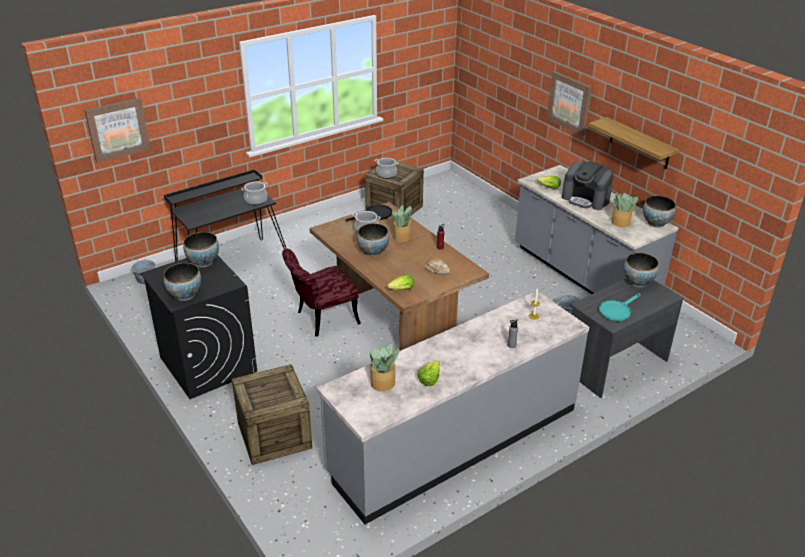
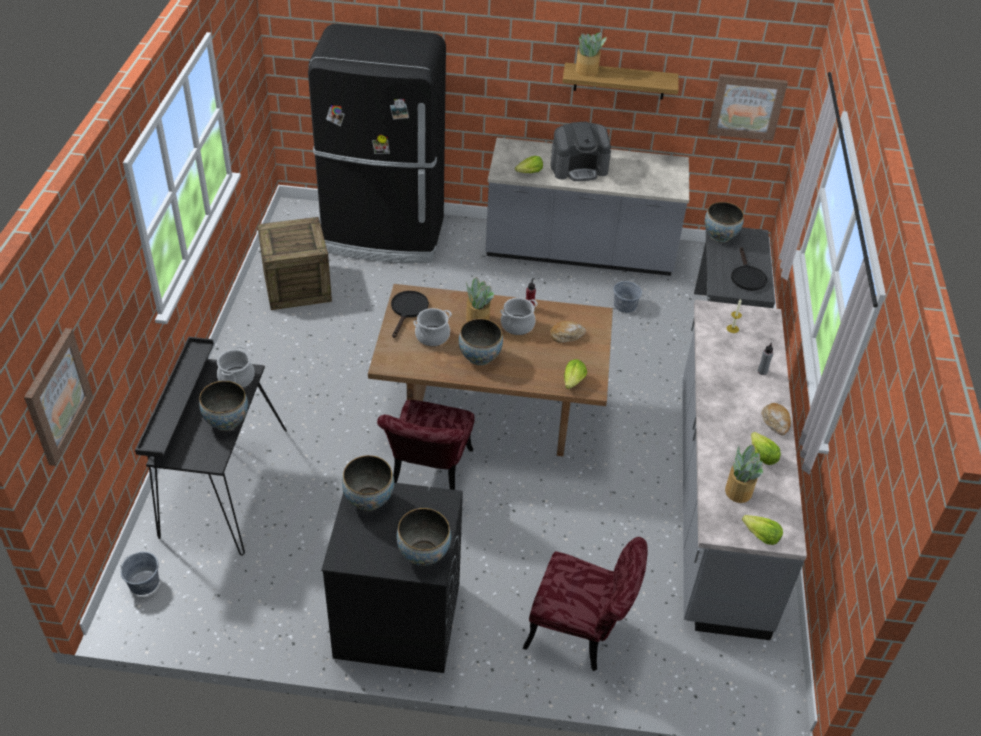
camera: 50 degrees left, 10 degrees up
crate [232,364,312,465] -> red chair [523,537,648,671]
cooking pot [375,158,398,179] -> cooking pot moved to [500,298,538,335]
picture [547,71,592,136] -> picture moved to [708,74,788,141]
turquoise frying pan [599,293,640,321] -> black frying pan [731,247,767,291]
potted plant [611,193,638,227] -> potted plant moved to [576,32,607,76]
bowl [643,195,676,228] -> bowl moved to [199,381,248,431]
none -> black fridge [308,24,446,263]
none -> lettuce [742,515,783,545]
none -> bread [761,403,791,435]

